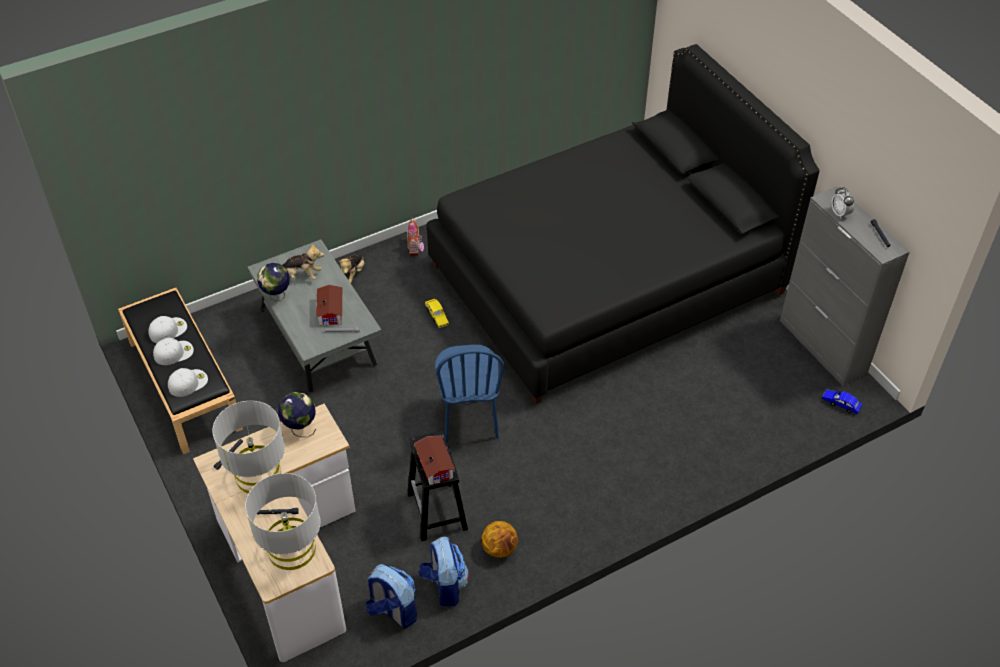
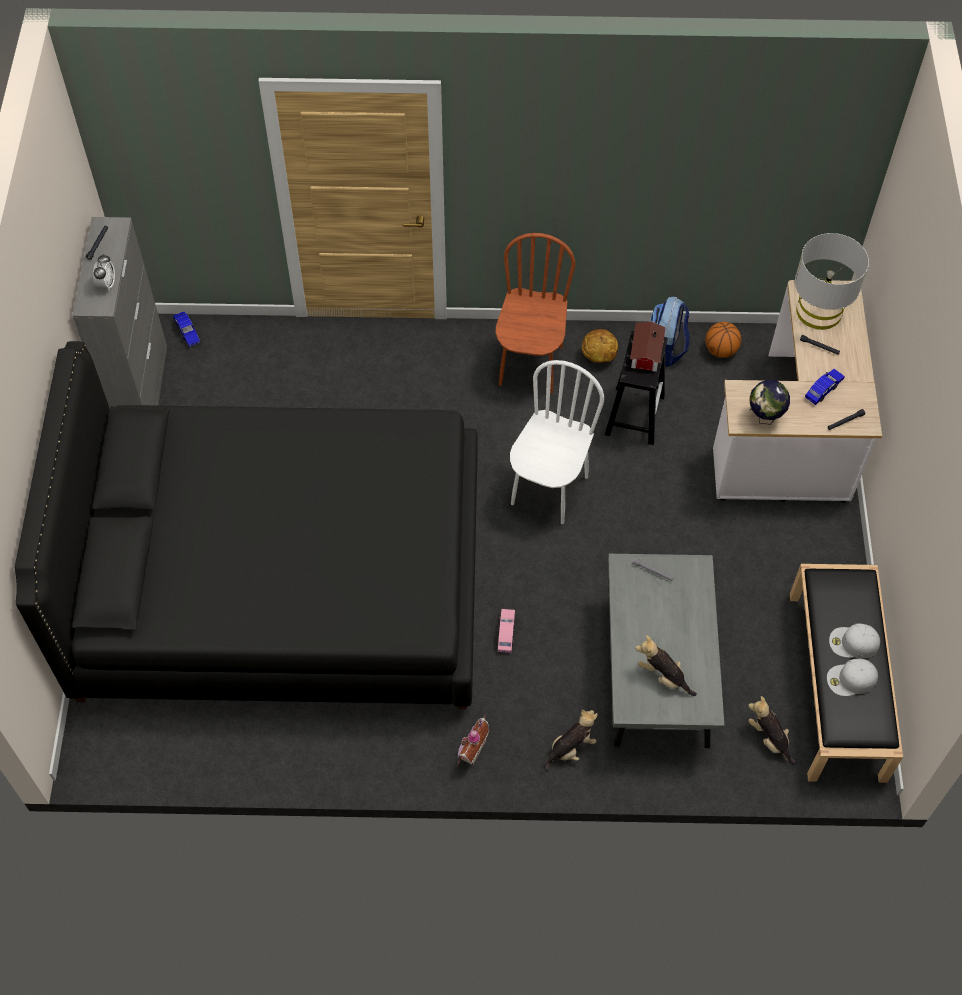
camera: 150 degrees left, 10 degrees up
white cap [168,368,208,397] -> none
grey table lamp [212,401,285,494] -> blue toy car [805,369,845,405]
globe [257,263,290,301] -> none
toy house [316,285,342,325] -> none
backpack [366,564,417,629] -> basketball [705,322,742,358]
yellow toy car [425,299,449,328] -> pink toy car [498,609,516,653]
blue chair [435,345,505,443] -> white chair [510,360,604,524]
none -> brown chair [496,233,575,393]
none -> plush toy [748,696,796,766]

